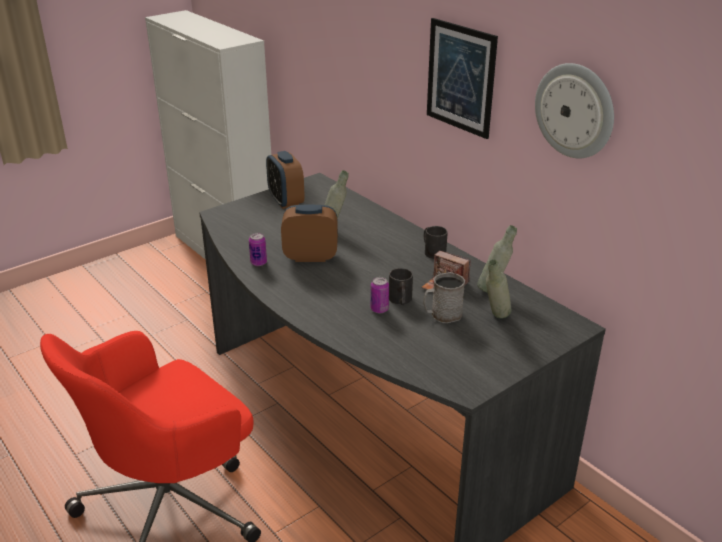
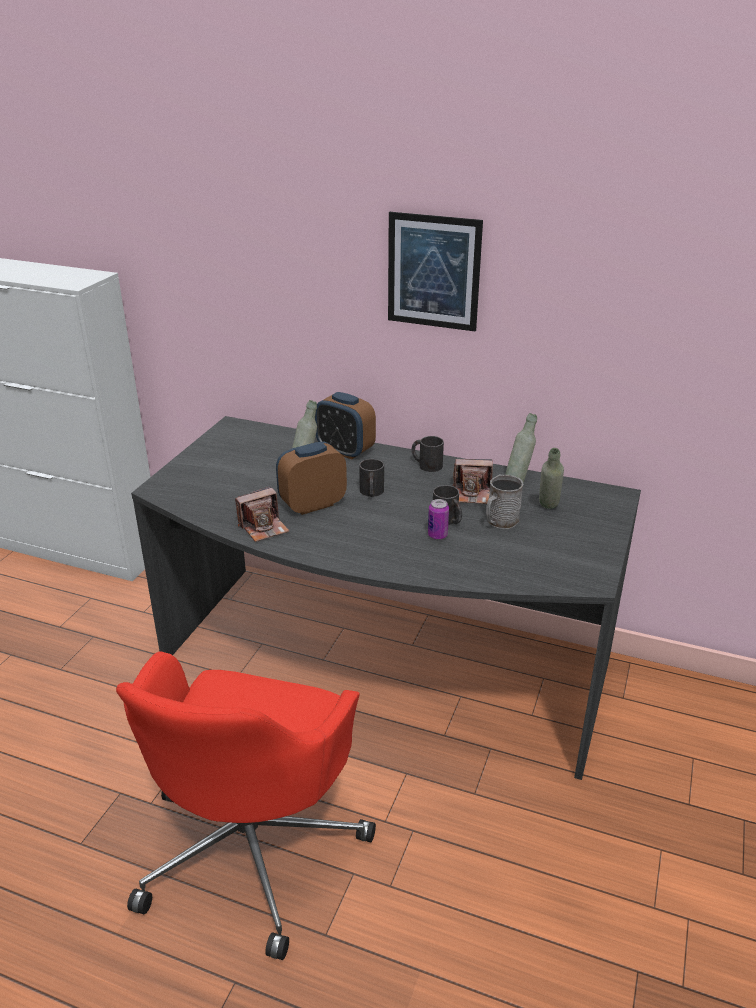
camera: 30 degrees left, 0 degrees up
can [249,233,267,266] -> camera [235,487,289,542]
alarm clock [266,151,304,209] -> alarm clock moved to [315,392,376,459]
wall clock [535,63,614,158] -> none
none -> black mug [359,459,384,497]

